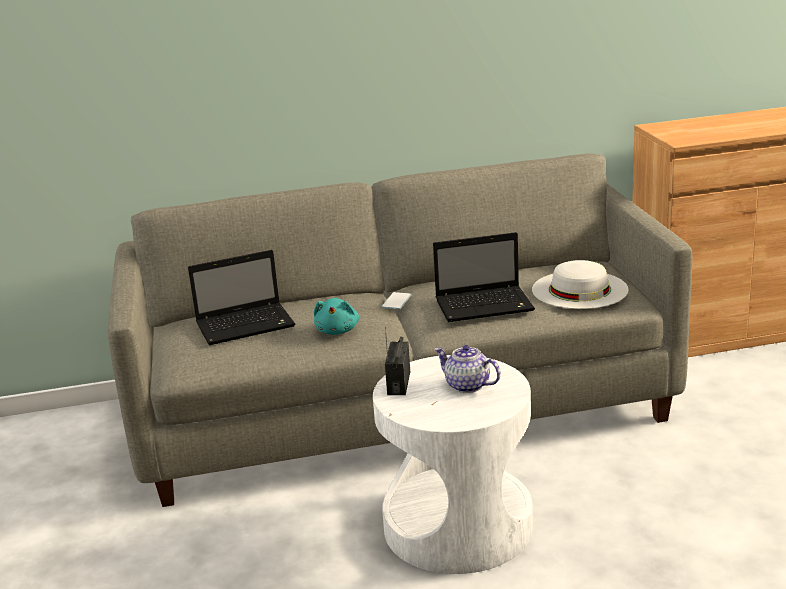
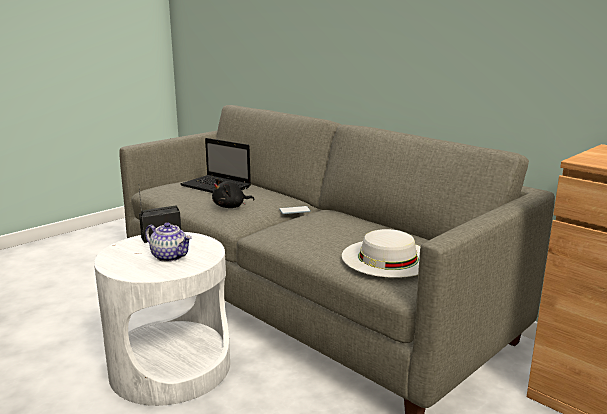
camera: 55 degrees right, 5 degrees down
turquoise plush toy [314,298,359,335] -> black plush toy [212,178,255,208]
laptop [433,232,535,322] -> none
teapot [434,345,501,393] -> teapot turned 120 degrees clockwise [145,222,192,262]

